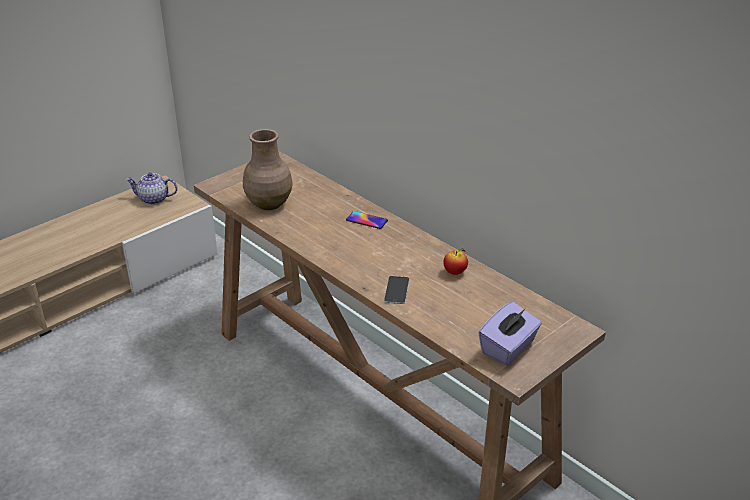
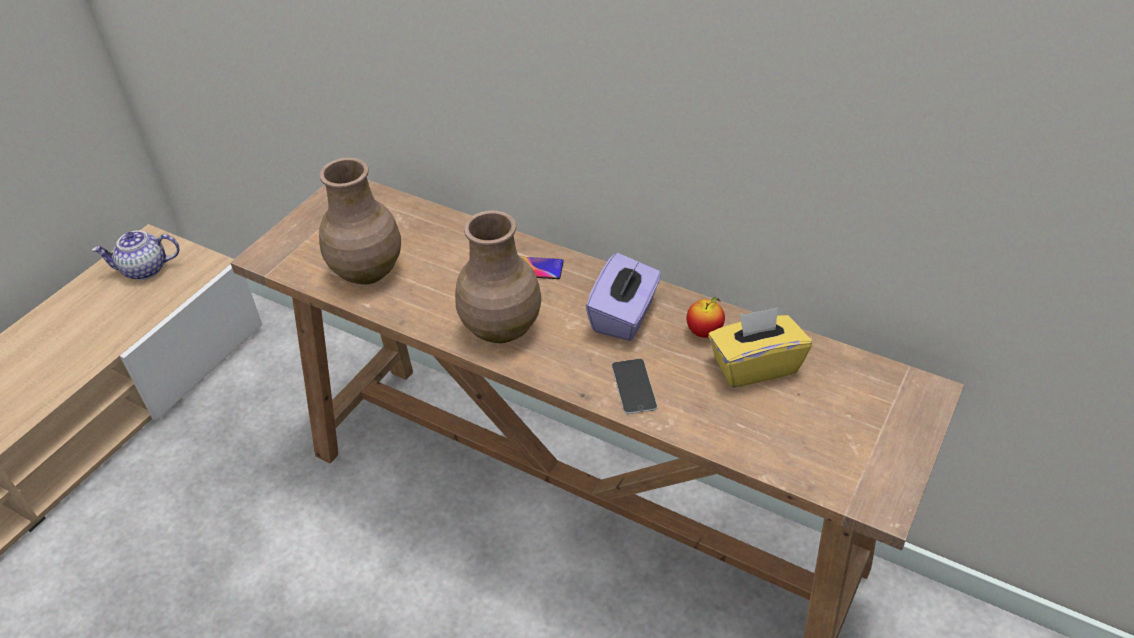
camera: 15 degrees left, 10 degrees up
purple tissue box [479,302,542,365] -> purple tissue box moved to [586,253,661,341]
none -> brown vase [455,211,541,343]
none -> yellow tissue box [708,307,812,388]

